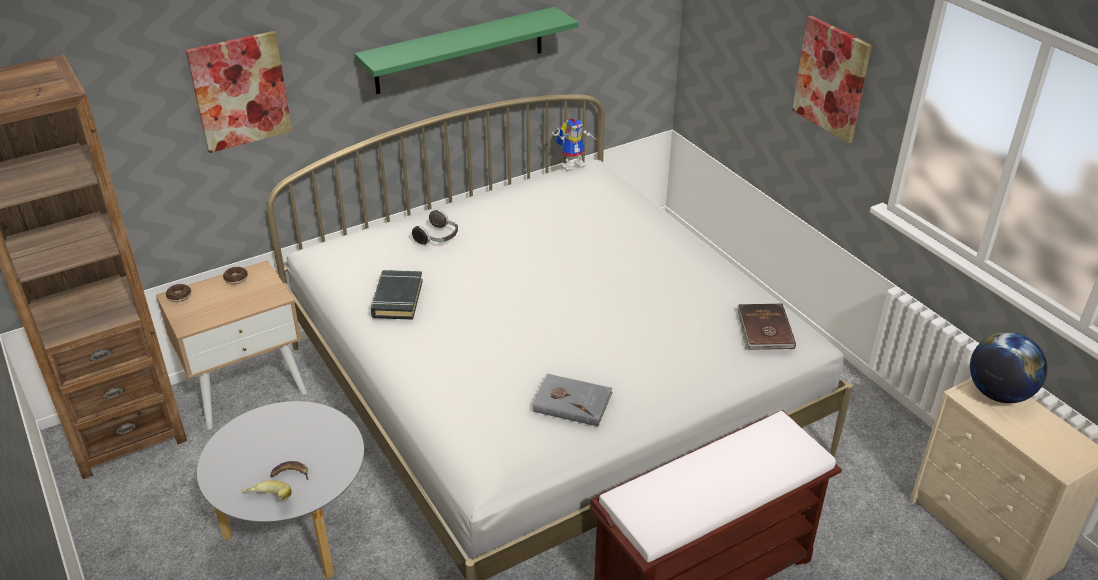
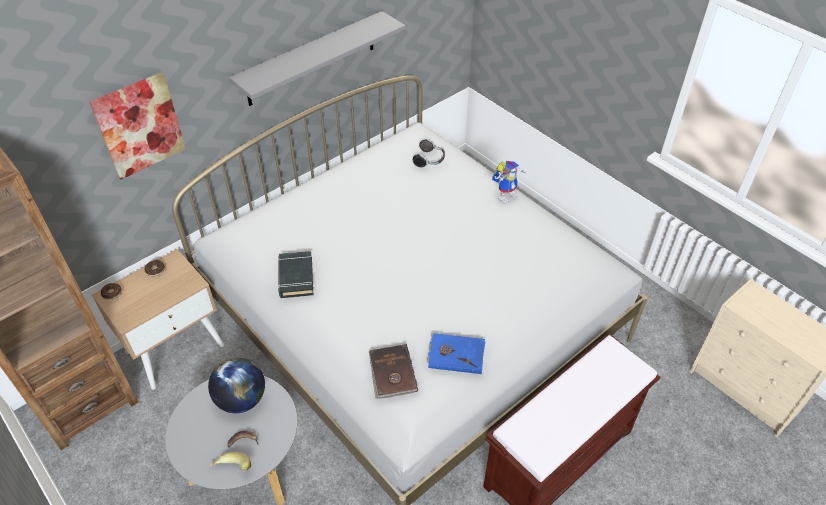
camera: 10 degrees left, 10 degrees up
green shelf [354,7,579,94] -> grey shelf [229,11,406,106]
headphones [412,210,458,245] -> headphones moved to [413,139,445,168]
grey book [532,374,613,427] -> blue book [427,333,486,374]
toy robot [552,119,598,171] -> toy robot moved to [492,161,526,204]
brown book [738,303,796,350] -> brown book moved to [369,344,418,399]
picture [793,15,872,143] -> none
globe [970,332,1047,403] -> globe moved to [208,357,265,413]

